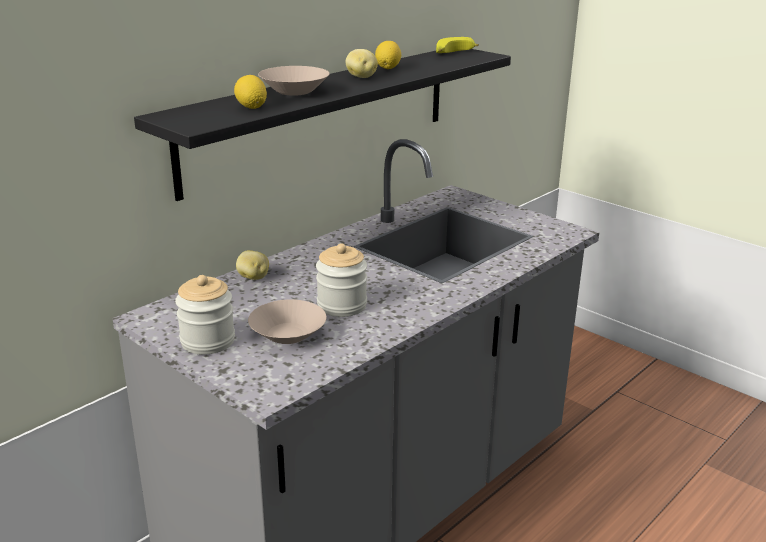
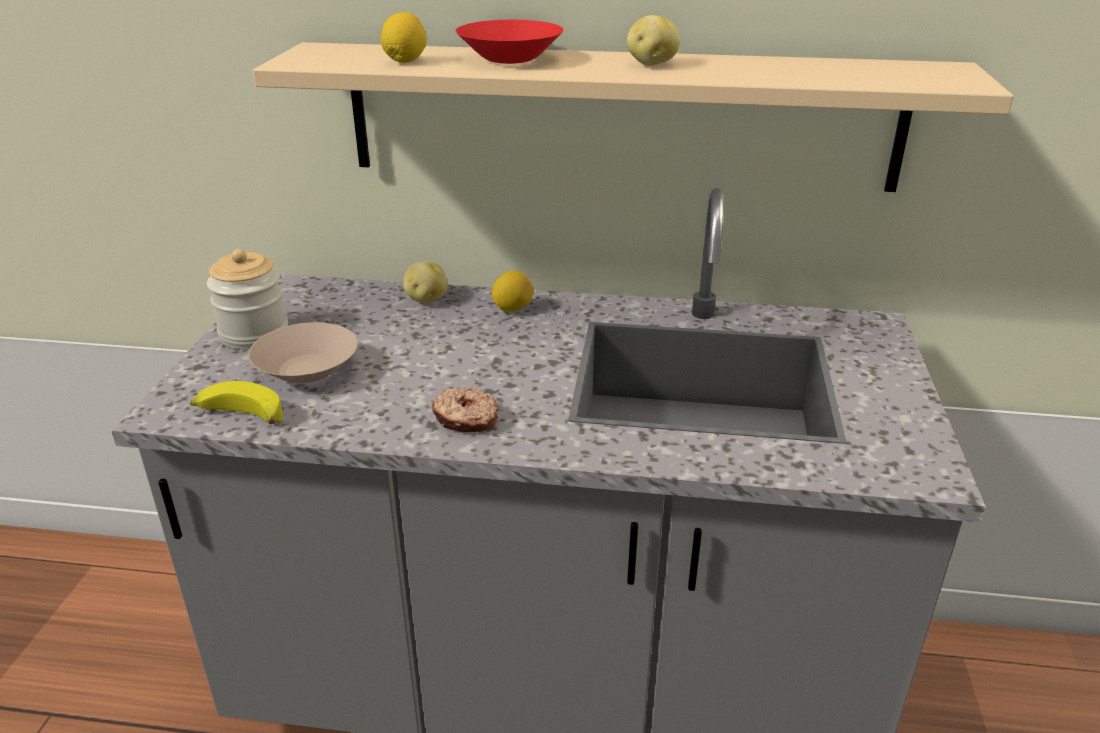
camera: 55 degrees right, 5 degrees up
black shelf [134,49,511,201] -> beige shelf [253,42,1014,192]
beige bowl [258,66,330,96] -> red bowl [455,20,563,64]
jar [316,243,367,317] -> none
lemon [375,41,401,69] -> lemon moved to [491,271,534,312]
banana [436,37,479,53] -> banana moved to [190,381,283,424]
none -> donut [431,386,499,432]

